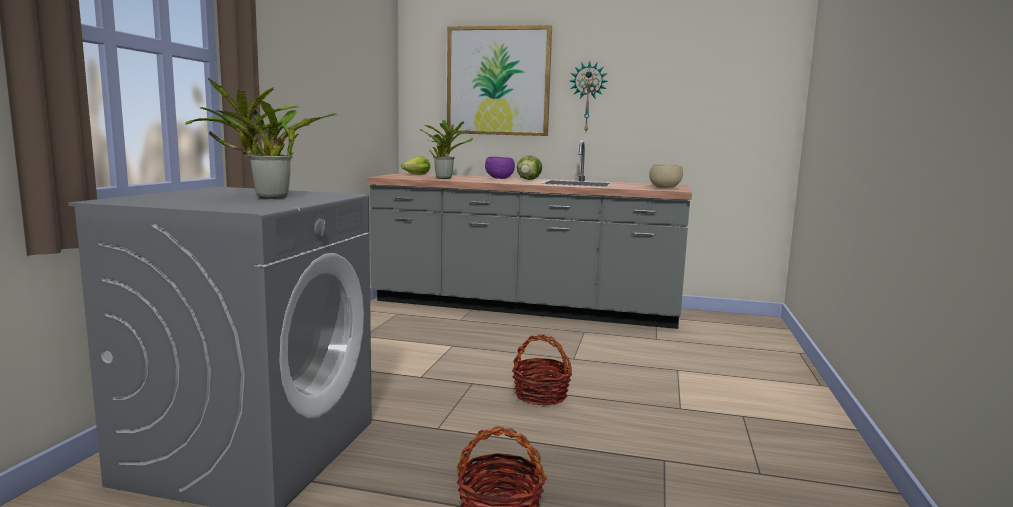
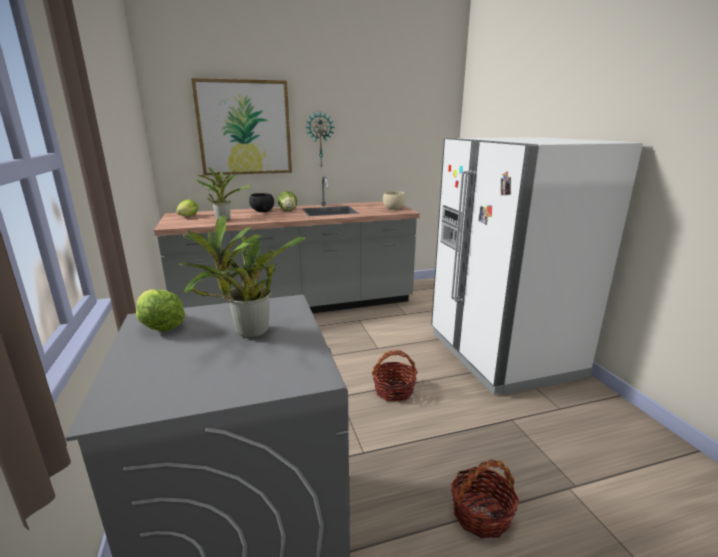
camera: 30 degrees left, 10 degrees up
purple bowl [485,157,515,179] -> black bowl [249,193,274,212]
none -> lettuce [136,289,185,331]
none -> white fridge [431,137,643,395]

